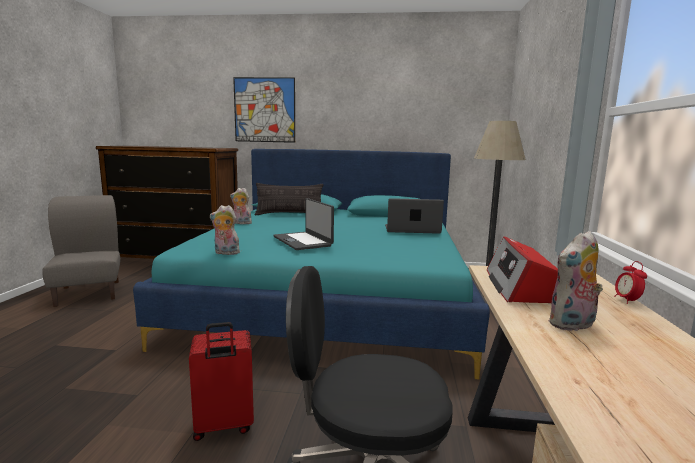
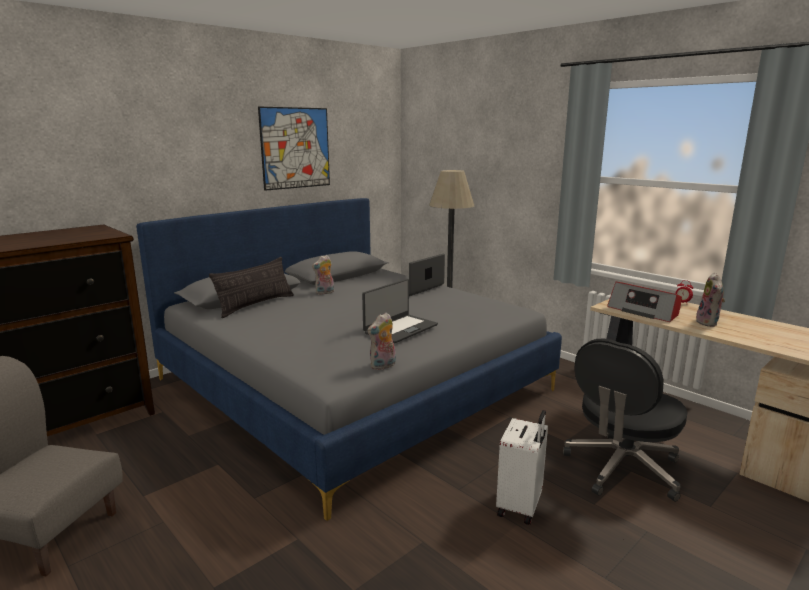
camera: 50 degrees left, 5 degrees up
turquoise bed [133,149,490,379] -> grey bed [136,198,562,521]
red suitcase [189,322,254,441] -> white suitcase [496,410,548,525]
plush toy [230,188,252,224] -> plush toy moved to [312,255,334,295]
picture [233,77,295,143] -> picture moved to [258,106,330,191]
laptop [273,198,334,250] -> laptop turned 60 degrees counterclockwise [362,279,438,343]

